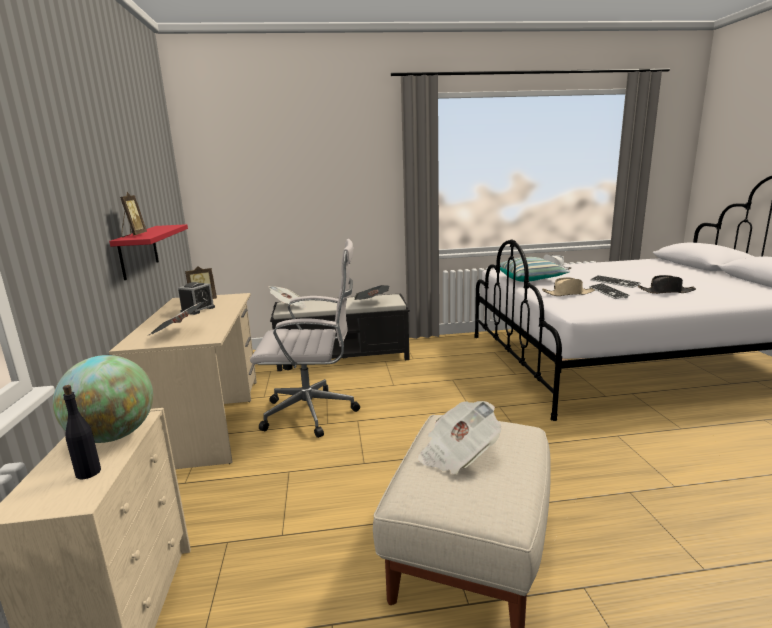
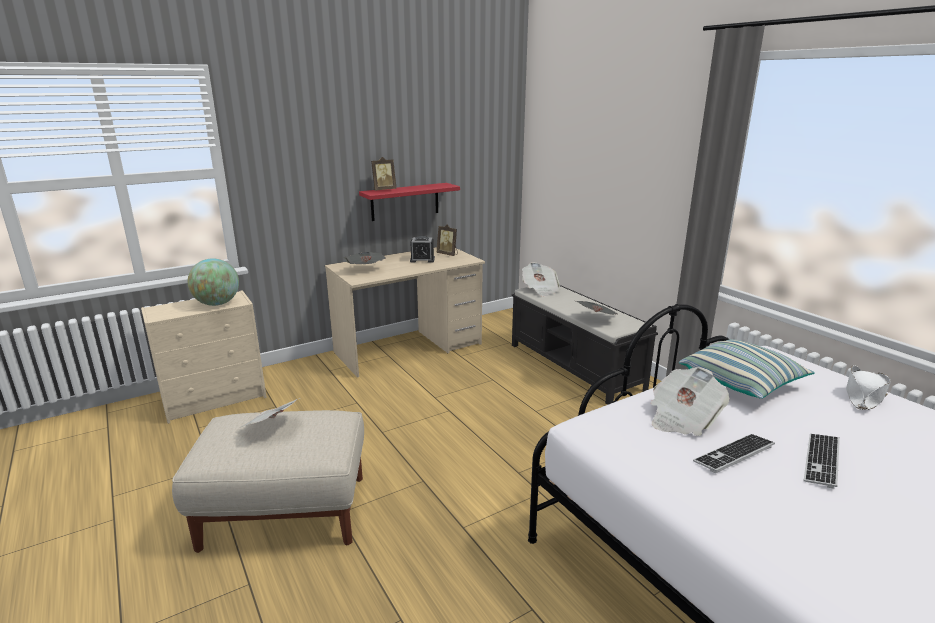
camera: 65 degrees right, 5 degrees up
black bottle [63,385,101,479] -> none
white office chair [250,239,360,438] -> none
beige hat [542,277,595,296] -> newspaper [651,367,729,436]
black hat [638,275,696,294] -> none

